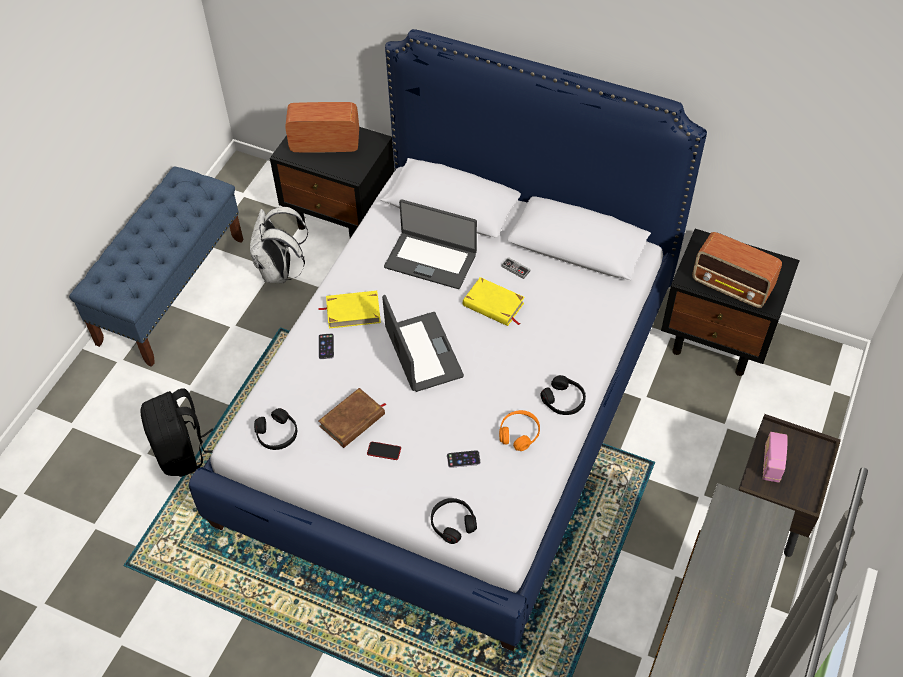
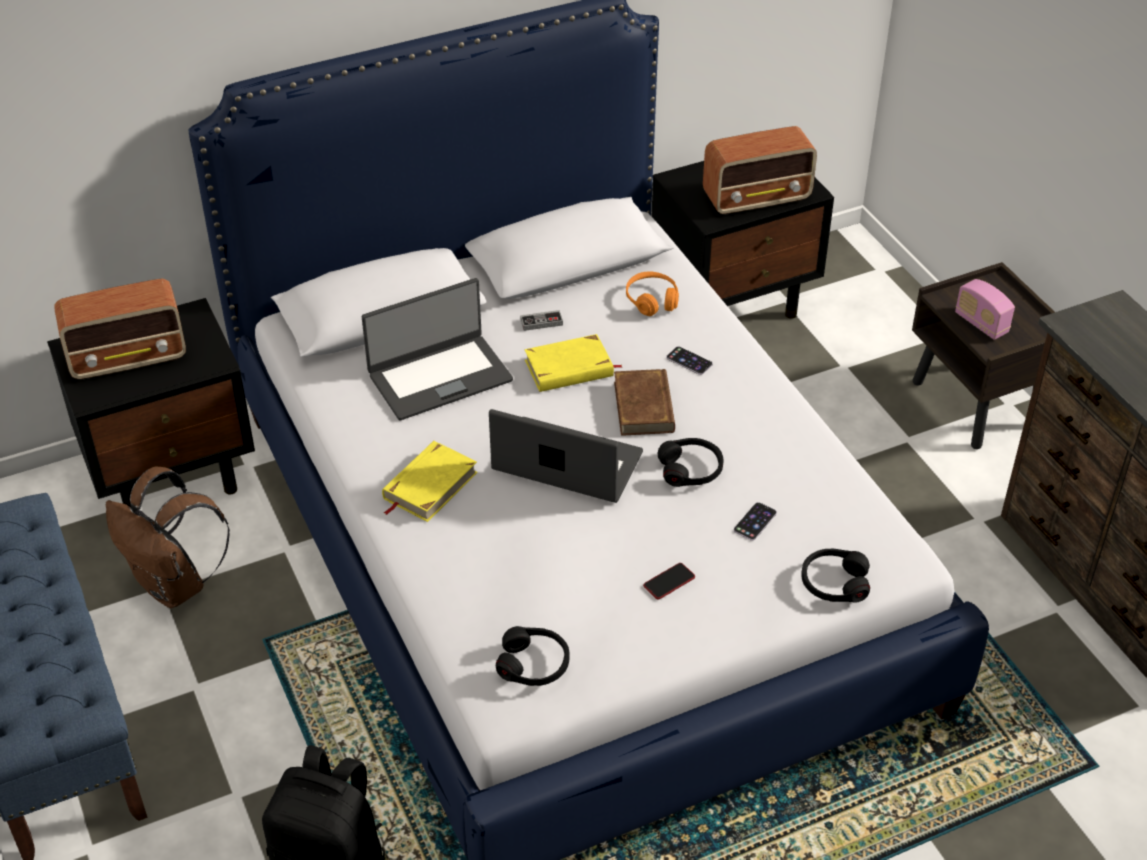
camera: 50 degrees left, 10 degrees down
white backpack [250,207,308,283] -> brown backpack [105,467,230,608]
radio [285,102,359,152] -> radio turned 150 degrees counterclockwise [54,278,186,379]
phone [318,333,334,359] -> phone moved to [666,346,713,375]
brown book [319,388,387,448] -> brown book moved to [614,369,675,436]
orange headphones [499,410,540,451] -> orange headphones moved to [626,271,679,316]
black headphones [540,375,586,415] -> black headphones moved to [658,438,723,487]

